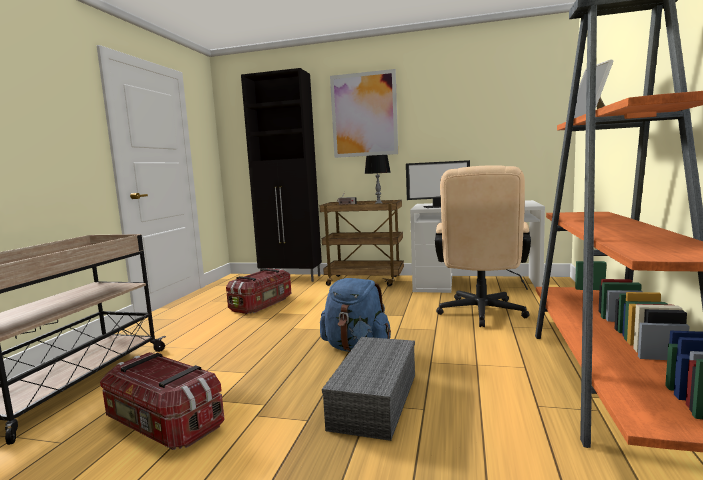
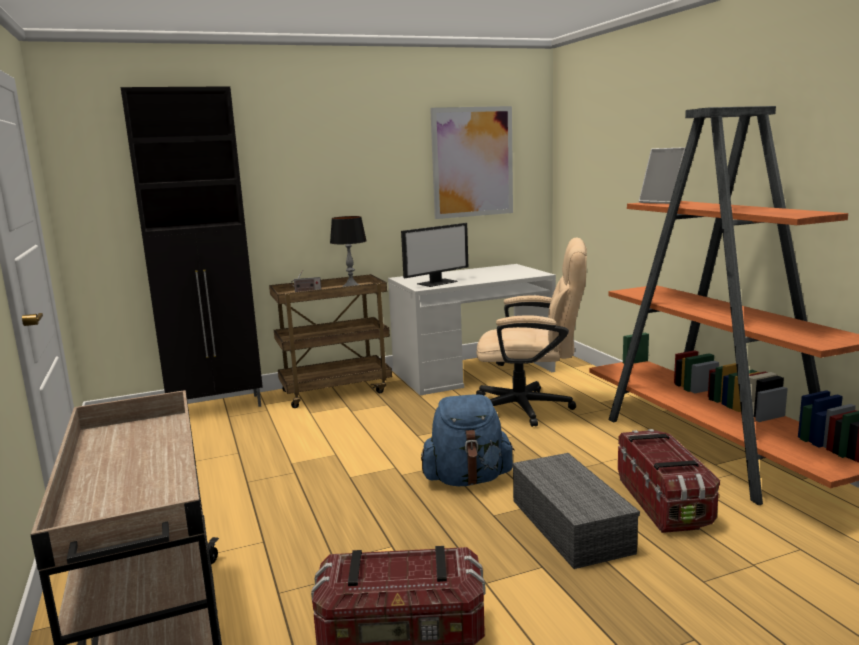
camera: 35 degrees left, 5 degrees up
storage box [226,268,291,314] -> storage box moved to [618,429,720,533]
picture [330,69,398,158] -> picture moved to [430,106,513,219]
beige office chair [435,165,531,327] -> beige office chair turned 60 degrees counterclockwise [476,237,587,427]

